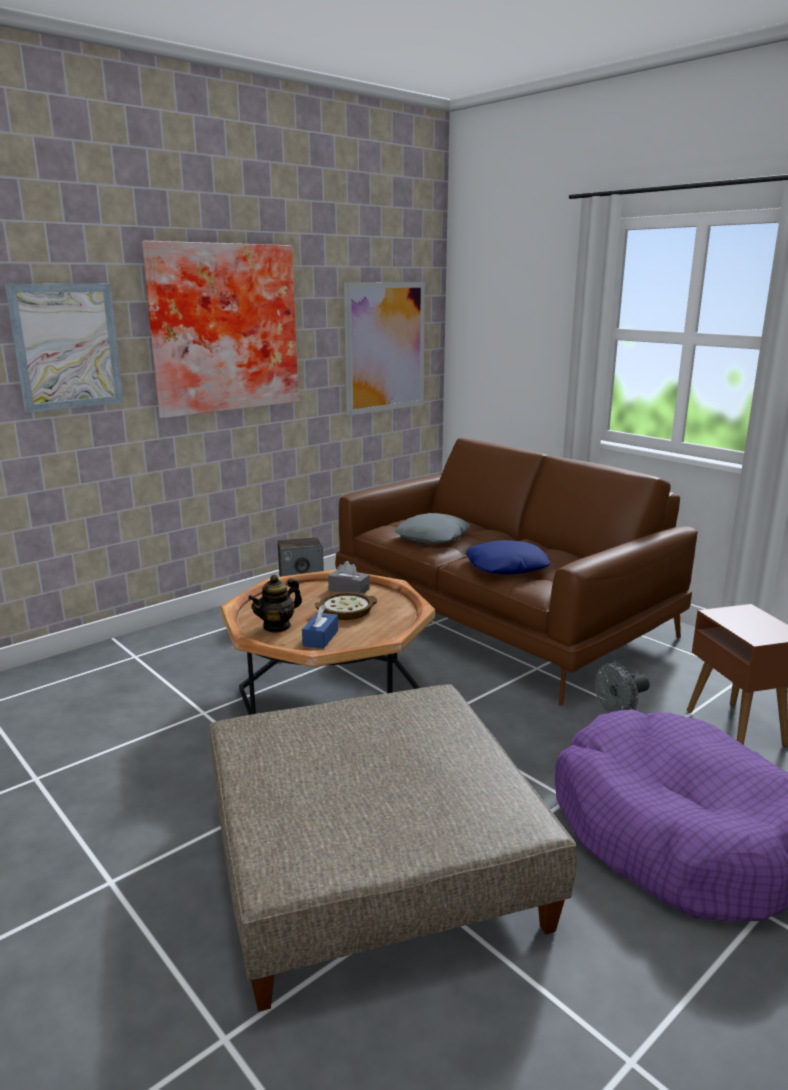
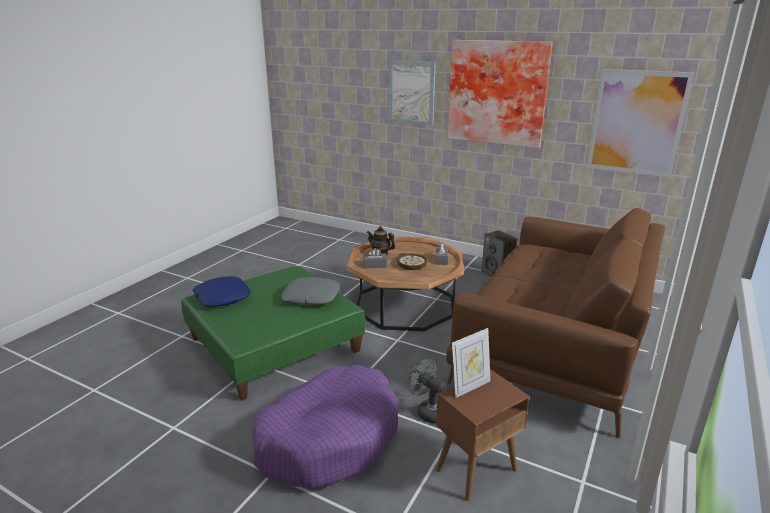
camera: 70 degrees right, 5 degrees up
beige ottoman [210,684,577,1012] -> green ottoman [181,266,366,401]
blue tissue box [302,605,338,649] -> grey tissue box [363,248,387,268]
grey pillow [395,513,470,544] -> grey pillow moved to [281,277,340,305]
blue pillow [465,540,551,574] -> blue pillow moved to [193,276,251,307]
none -> picture frame [452,328,490,398]

